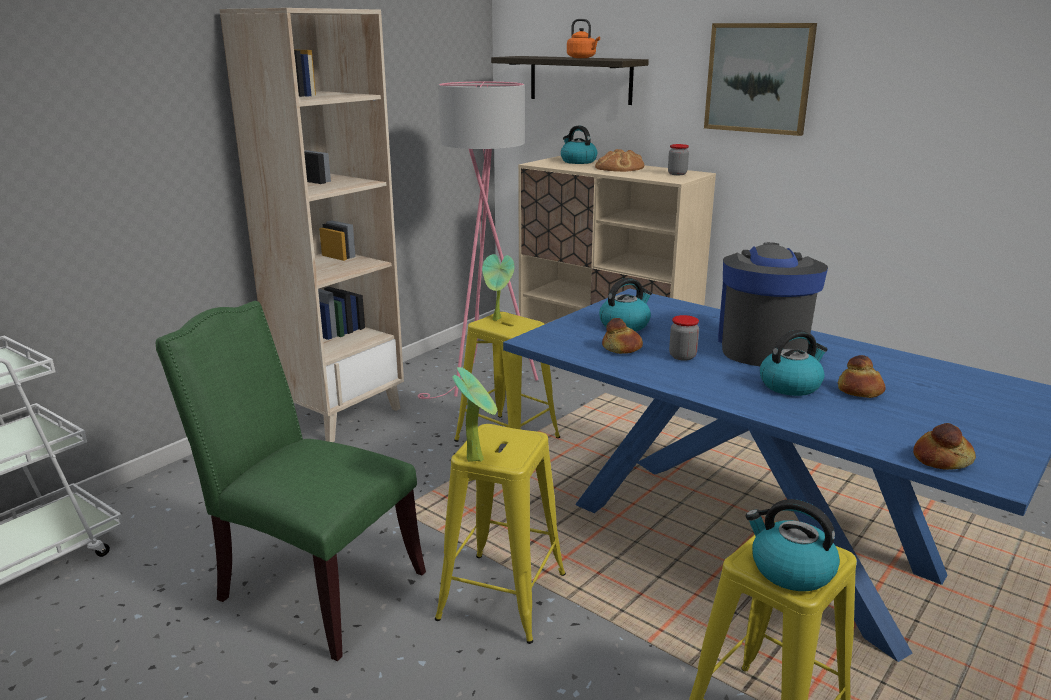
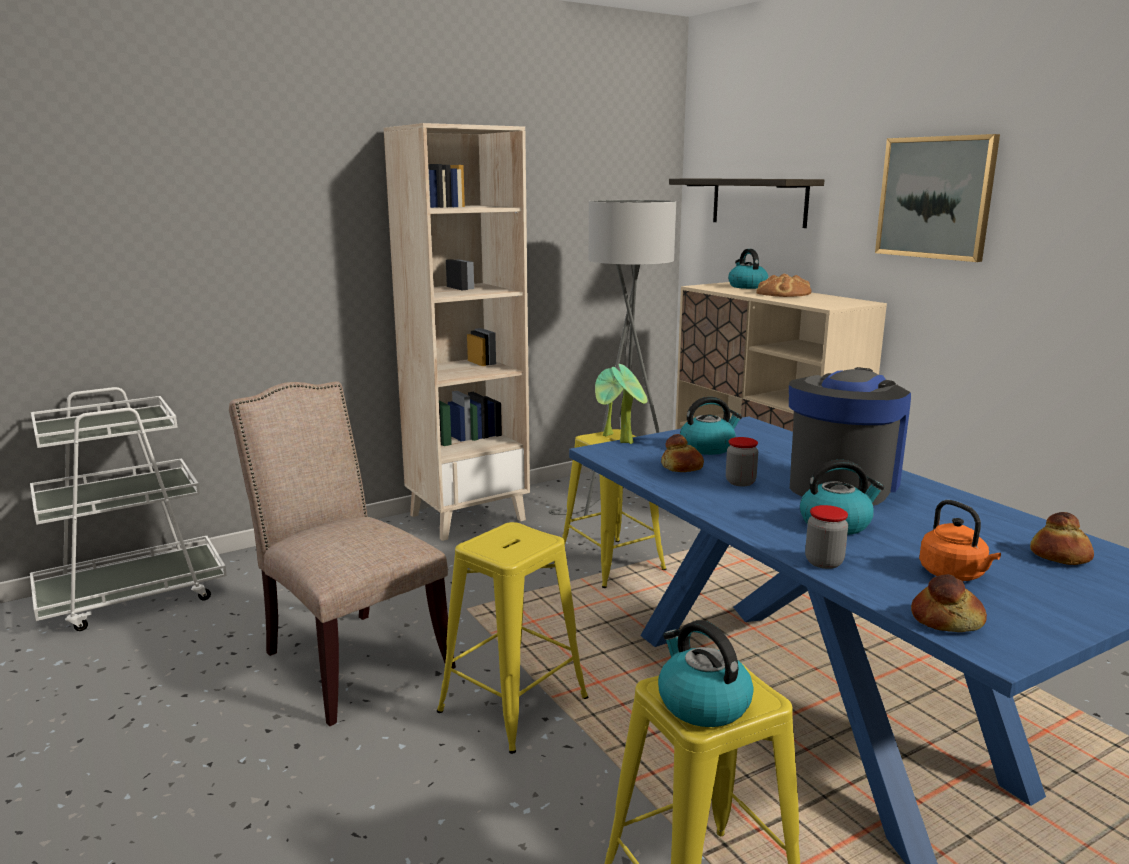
camera: 20 degrees right, 5 degrees down
green chair [156,301,426,661] -> beige chair [229,381,456,726]
pink floor lamp [418,81,538,399] -> grey floor lamp [549,200,676,516]
potted plant [453,367,497,462] -> potted plant moved to [611,364,648,444]
orange kettle [567,19,600,58] -> orange kettle moved to [919,500,1001,581]
jar [668,144,689,175] -> jar moved to [805,505,848,569]
bread [838,355,885,398] -> bread moved to [1030,512,1094,565]

